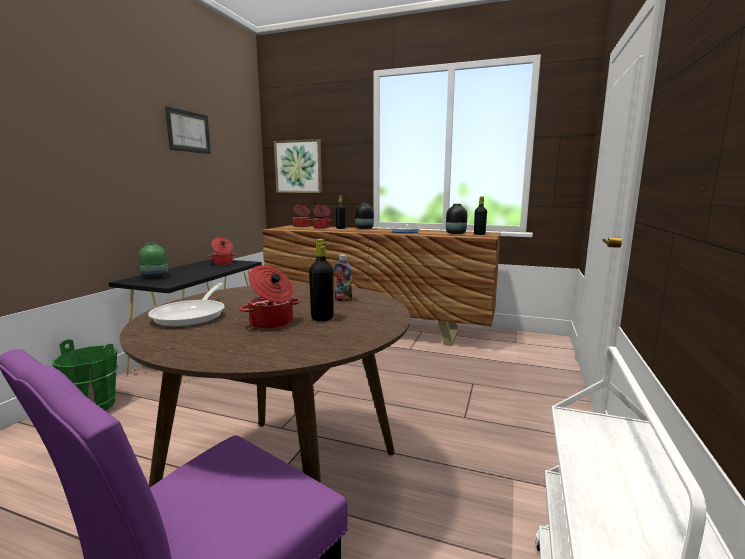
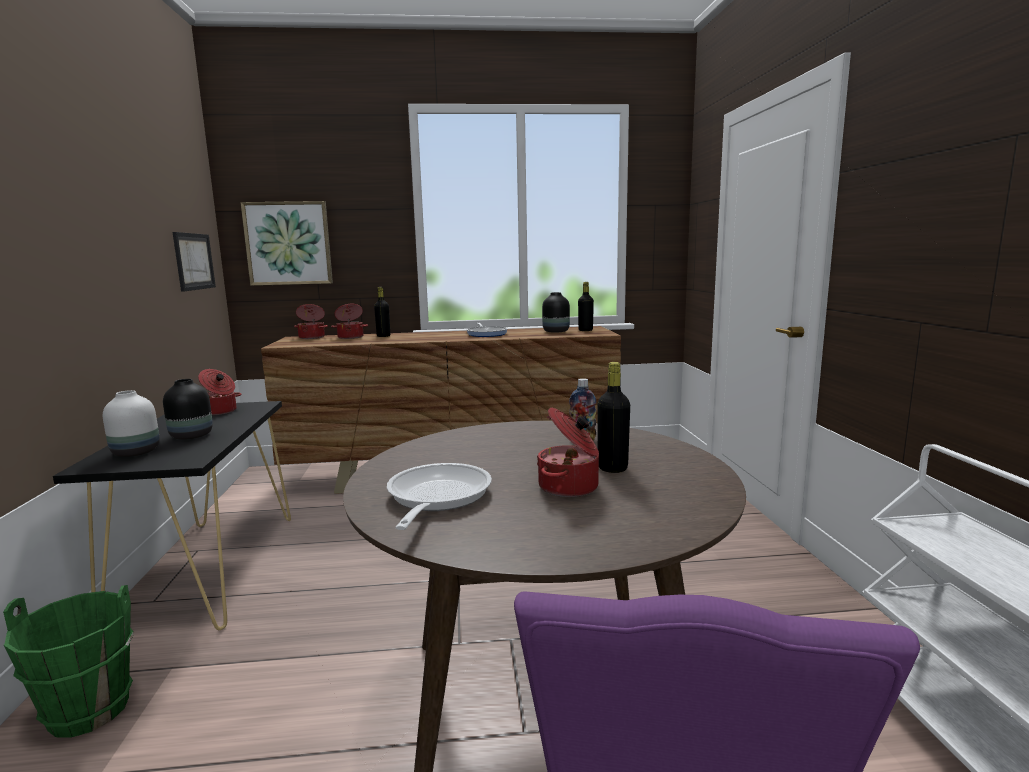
camera: 25 degrees left, 0 degrees up
green vase [138,242,168,279] -> white vase [103,390,159,457]
frying pan [148,283,225,327] -> frying pan turned 150 degrees counterclockwise [387,463,492,530]
picture [165,106,211,154] -> picture moved to [173,232,216,292]
black vase [355,202,374,229] -> black vase moved to [163,379,213,440]

